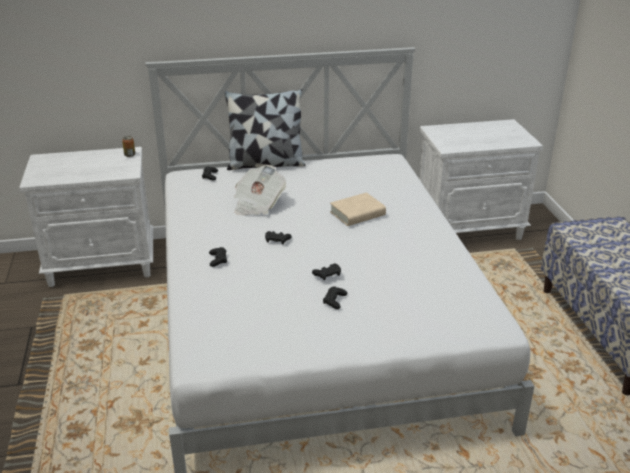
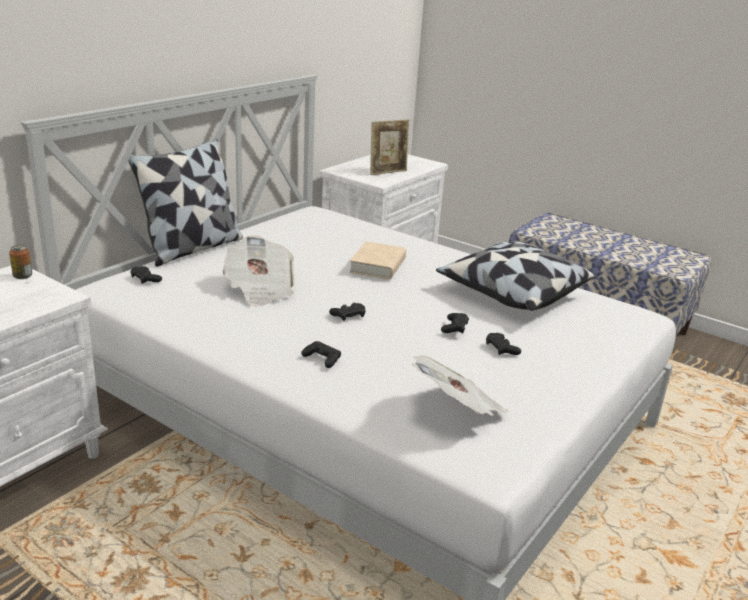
camera: 45 degrees left, 5 degrees down
none -> picture frame [370,119,409,175]
none -> newspaper [412,356,509,416]
none -> pillow [436,241,594,311]

